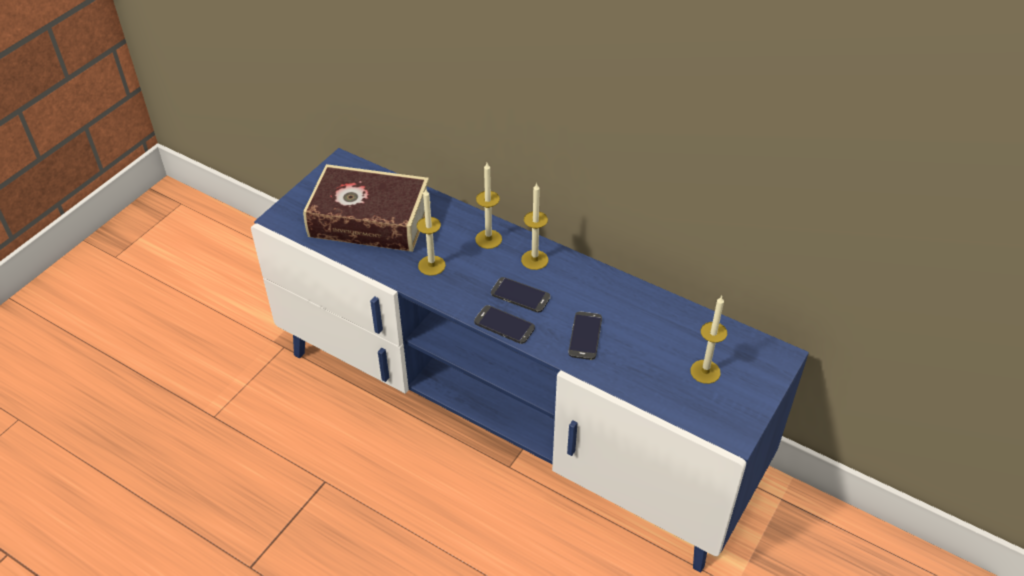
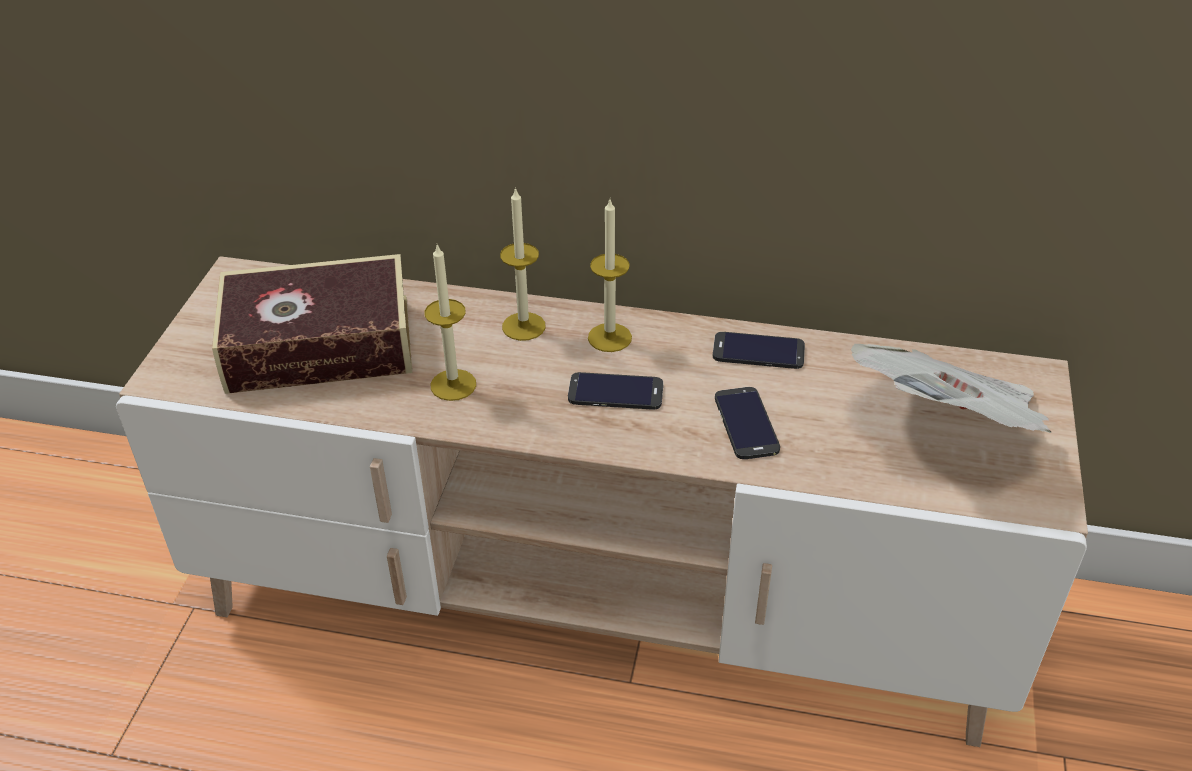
camera: 20 degrees left, 5 degrees down
blue tv stand [251,148,809,573] -> beige tv stand [116,256,1088,747]
phone [474,305,535,344] -> phone moved to [712,332,805,369]
candle [690,296,727,384] -> newspaper [851,344,1052,433]

